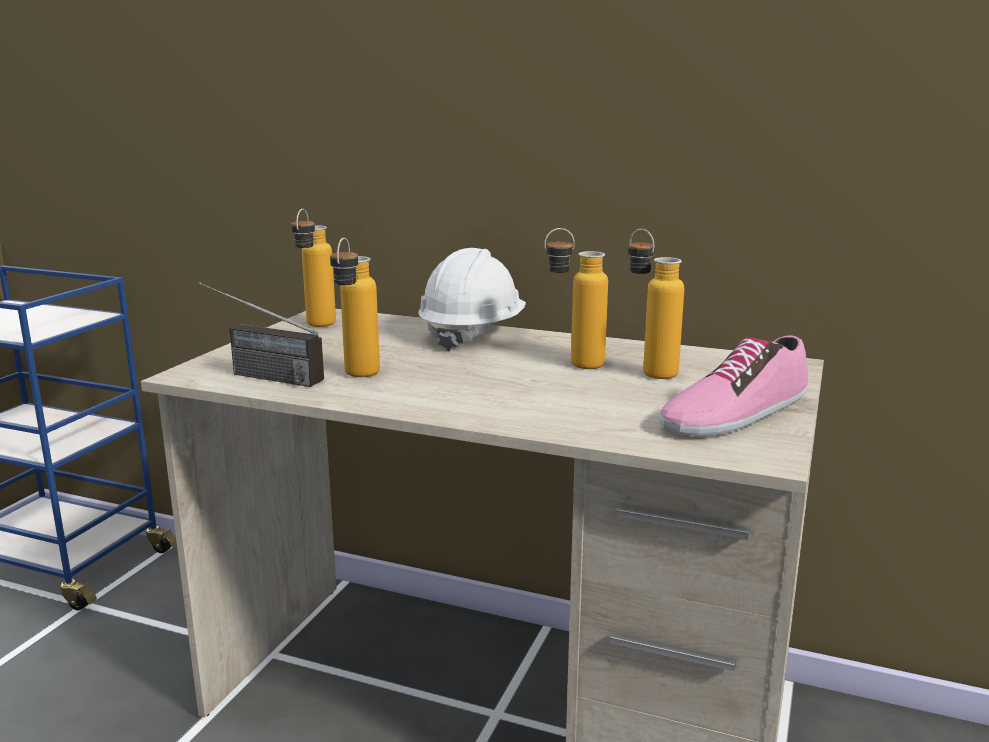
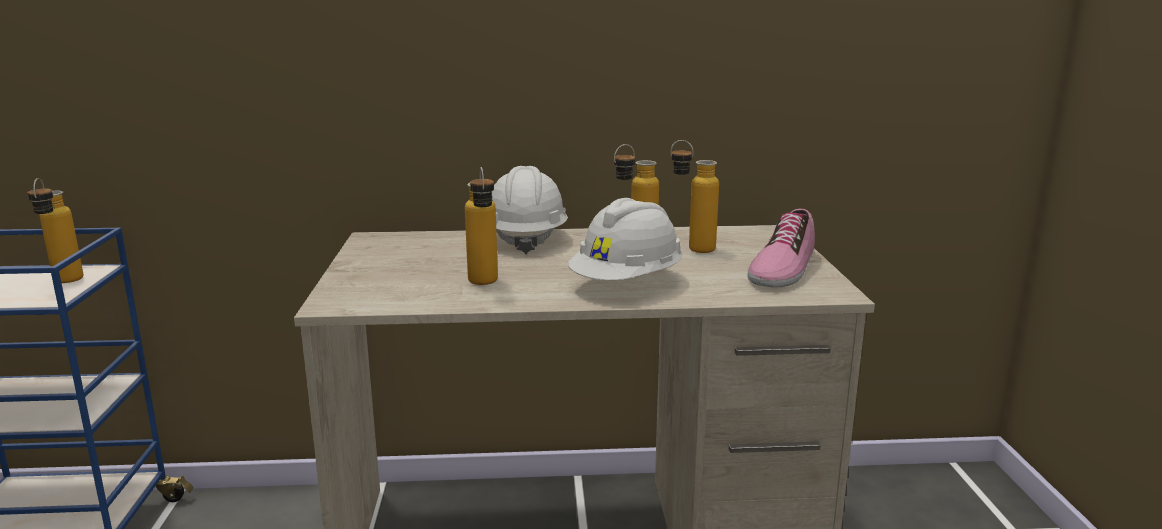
camera: 25 degrees left, 0 degrees up
radio [199,282,324,387] -> none
bottle [291,209,336,327] -> bottle moved to [28,178,83,283]
none -> white hard hat [568,198,682,281]

